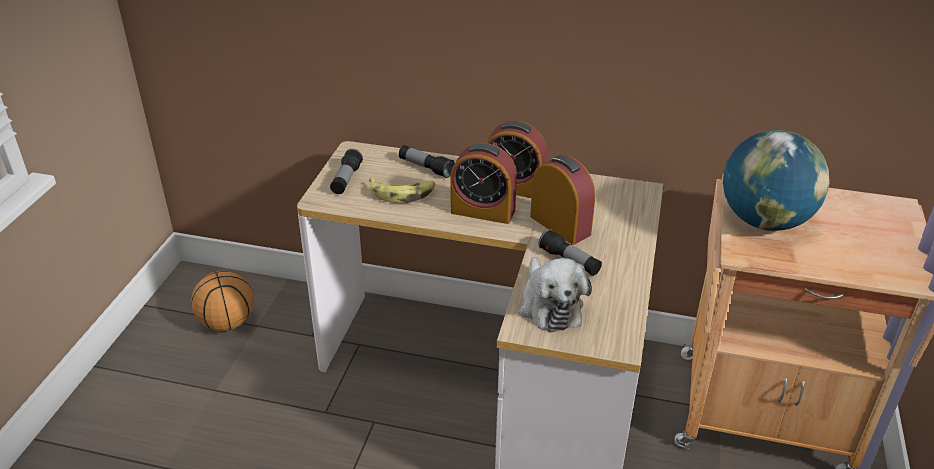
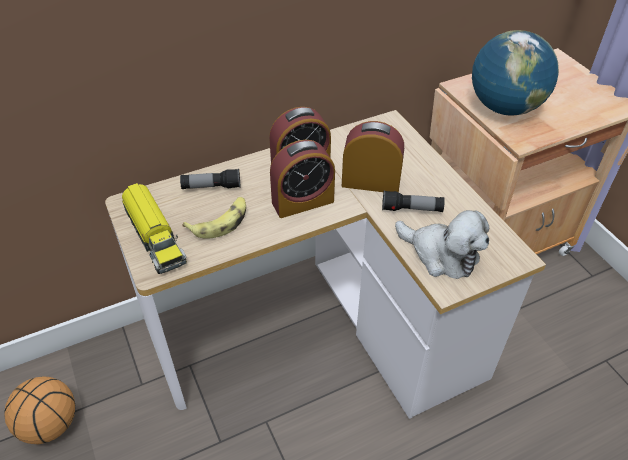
camera: 40 degrees left, 10 degrees up
flashlight [330,149,363,194] -> toy truck [122,183,187,274]

